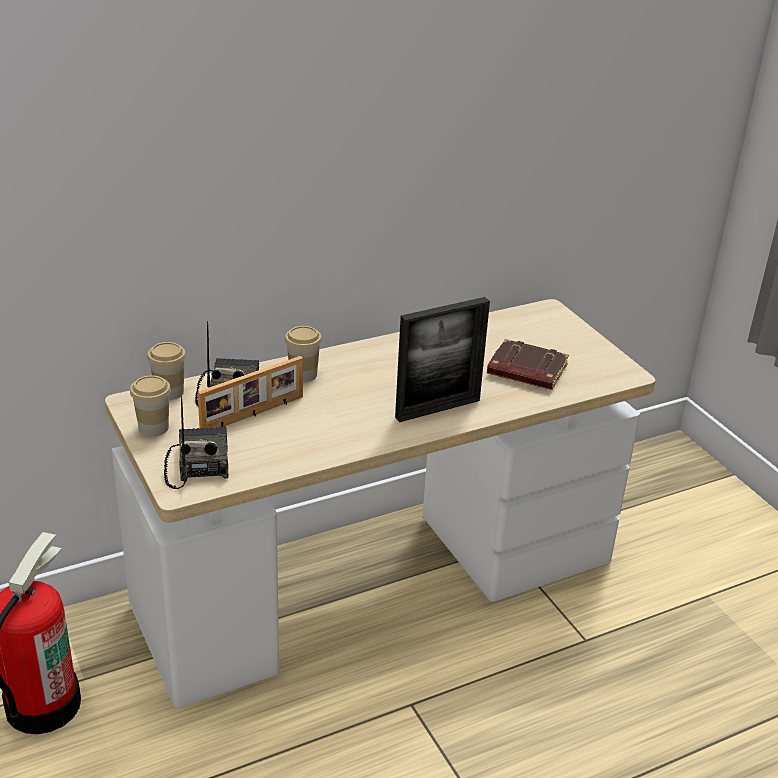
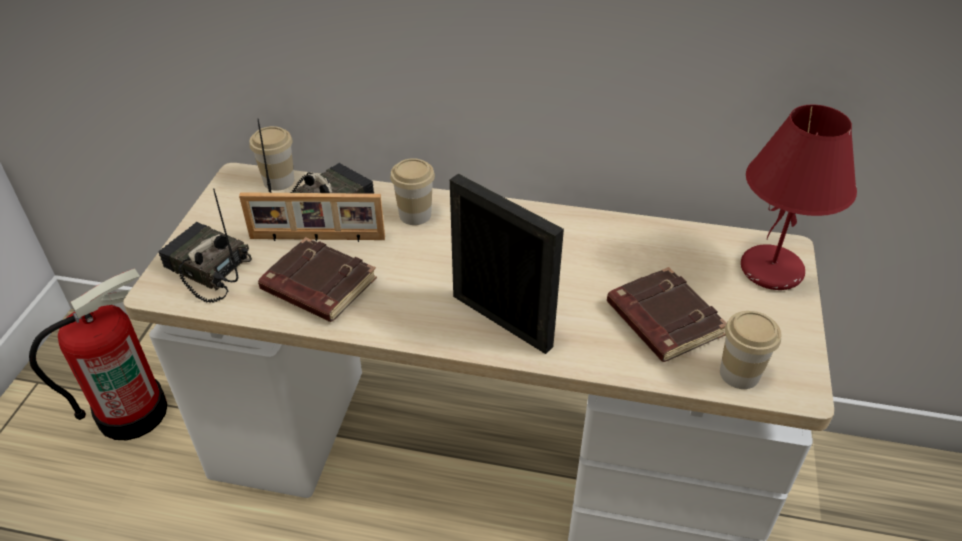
camera: 40 degrees right, 10 degrees up
cup [130,375,171,436] -> cup moved to [720,311,781,389]
radio [164,396,228,489] -> radio turned 90 degrees counterclockwise [158,188,252,303]
picture frame [395,297,490,422] -> picture frame turned 150 degrees counterclockwise [450,174,564,354]
none -> brown book [258,237,377,322]
none -> red table lamp [741,105,857,290]

